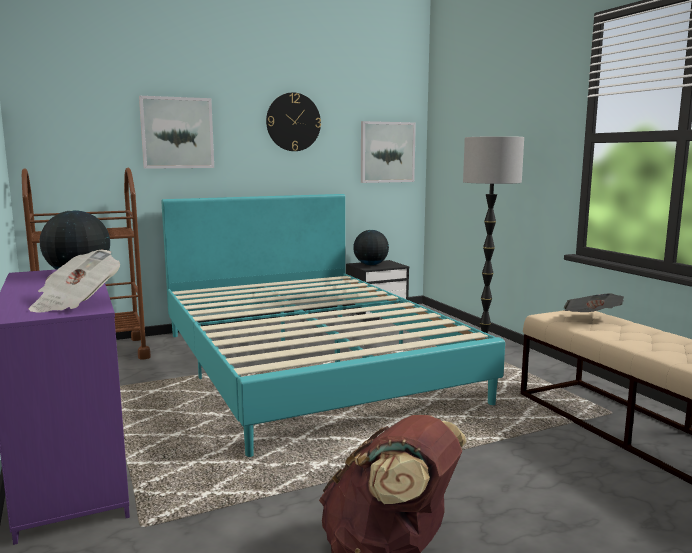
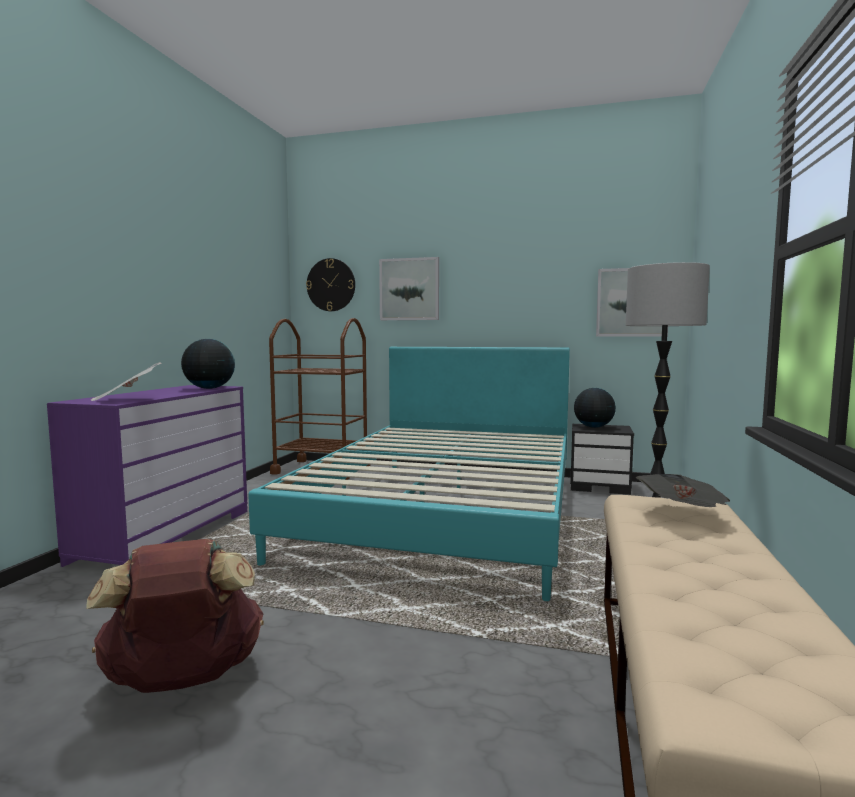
camera: 40 degrees right, 5 degrees down
wall clock [266,93,321,151] -> wall clock moved to [306,258,355,311]

